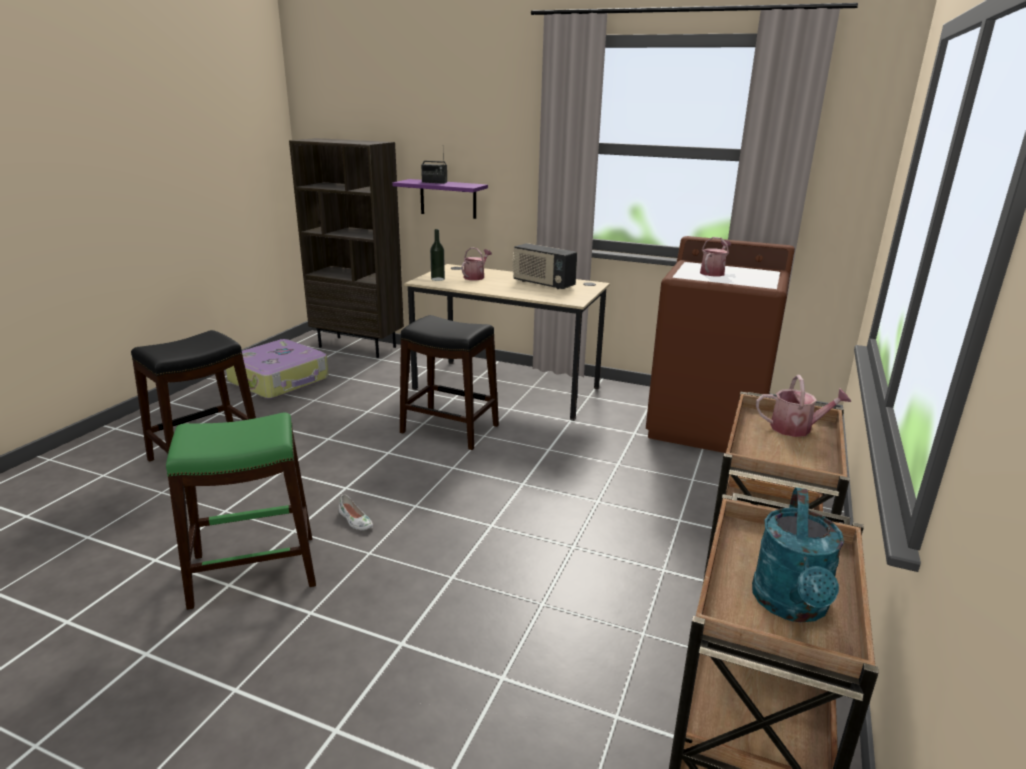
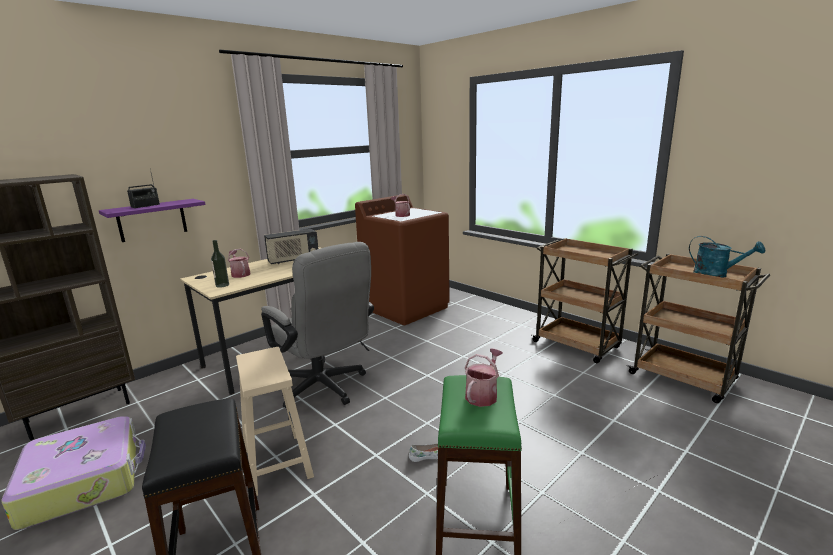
camera: 65 degrees left, 5 degrees down
black stool [400,315,499,450] -> grey office chair [261,242,374,408]
watering can [756,375,851,437] -> watering can moved to [465,348,503,407]
none -> beige stool [236,347,314,496]

